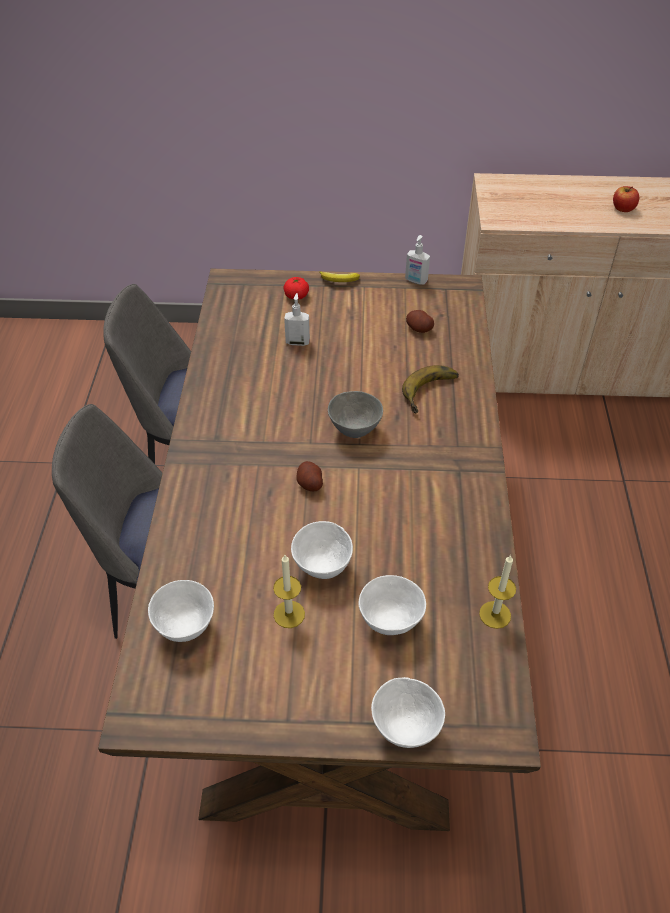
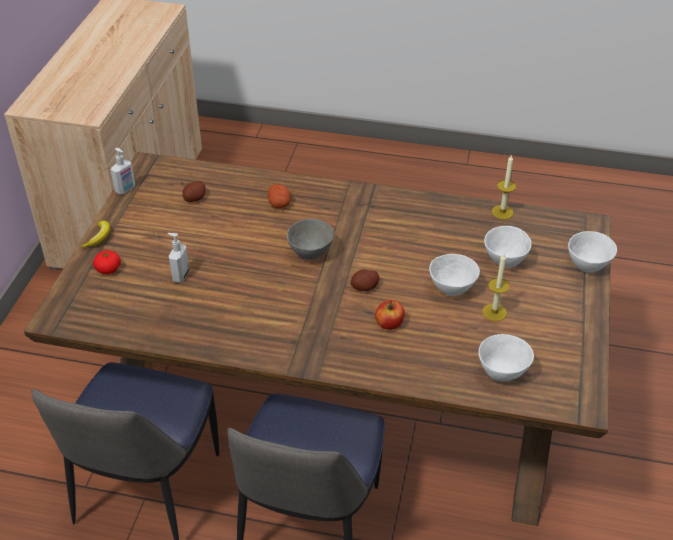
camera: 80 degrees left, 5 degrees down
banana [402,365,459,413] -> potato [268,184,291,208]
apple [613,186,639,212] -> apple moved to [375,300,405,330]

